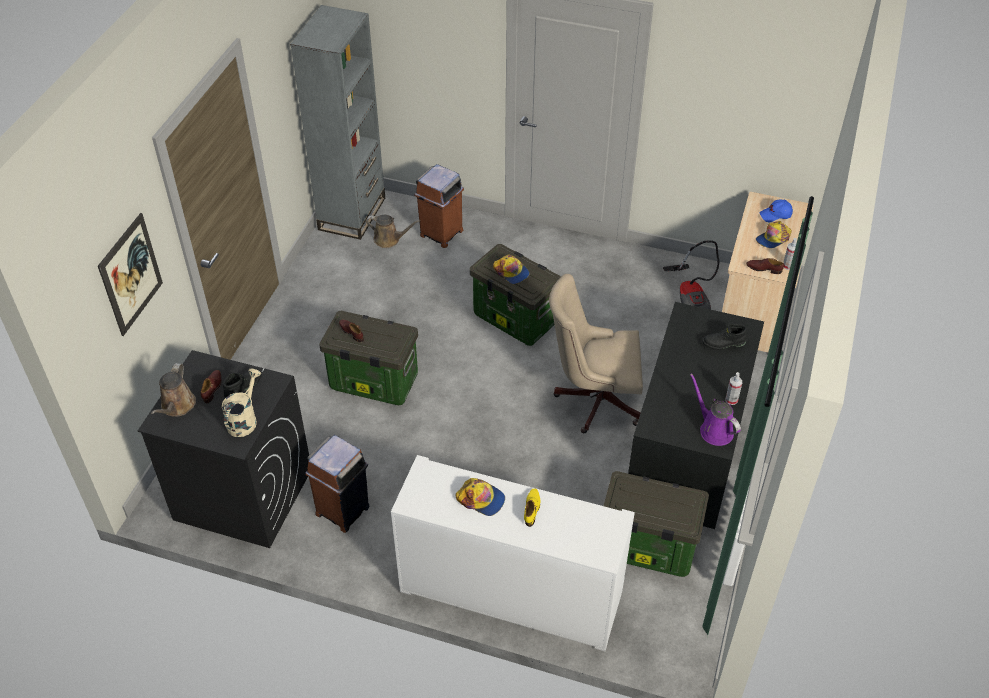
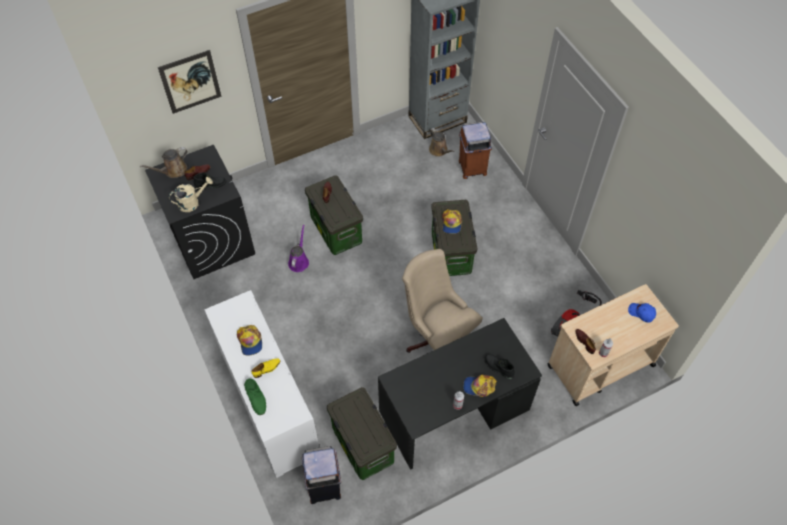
camera: 45 degrees right, 10 degrees up
brown trash can [305,435,369,533] -> brown trash can moved to [302,446,341,504]
purple watering can [690,373,741,446] -> purple watering can moved to [288,225,309,272]
cap [756,221,792,248] -> cap moved to [463,375,497,397]
none -> green shoe [244,378,266,415]

